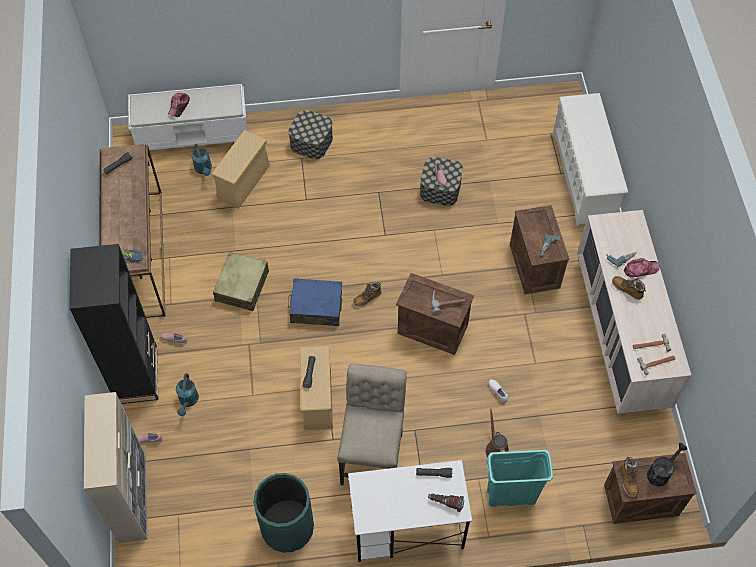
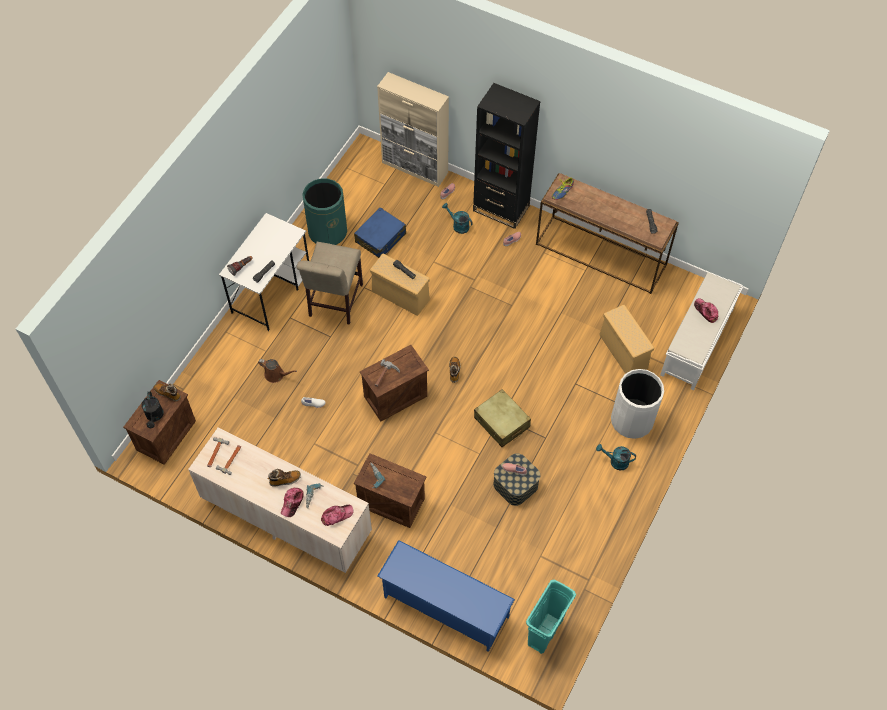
camera: 125 degrees right, 0 degrees up
turquoise watering can [192,144,212,176] -> turquoise watering can moved to [596,444,636,470]
beige suitcase [213,252,269,311] -> beige suitcase moved to [474,389,531,447]
storage box [288,110,333,159] -> white trash can [611,369,664,439]
blue suitcase [288,278,342,326] -> blue suitcase moved to [354,207,406,258]
beige chair [337,363,406,485] -> beige chair turned 60 degrees clockwise [296,241,363,325]
turquoise trash can [486,450,553,507] -> turquoise trash can moved to [526,580,576,654]
white shoe rack [553,93,628,226] -> blue shoe rack [377,540,515,652]
none -> cap [321,505,354,526]

